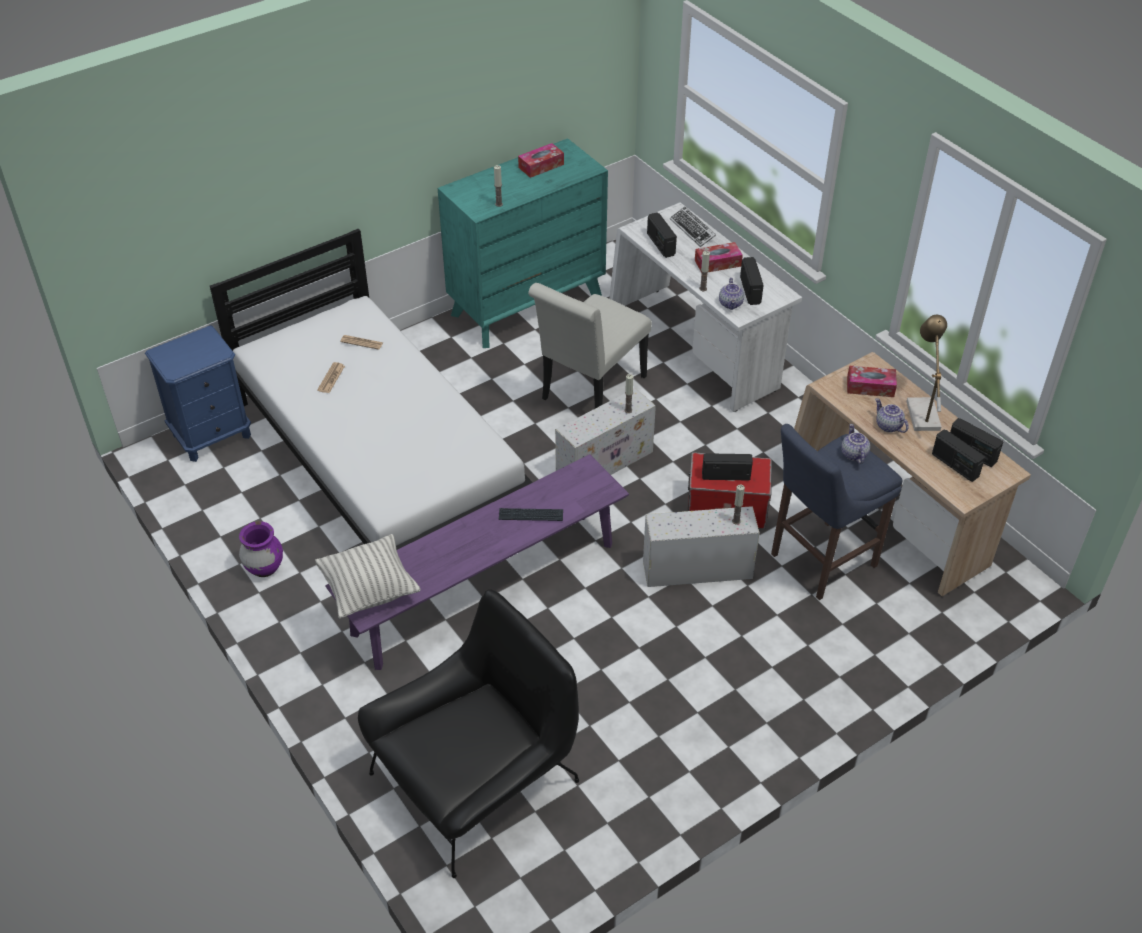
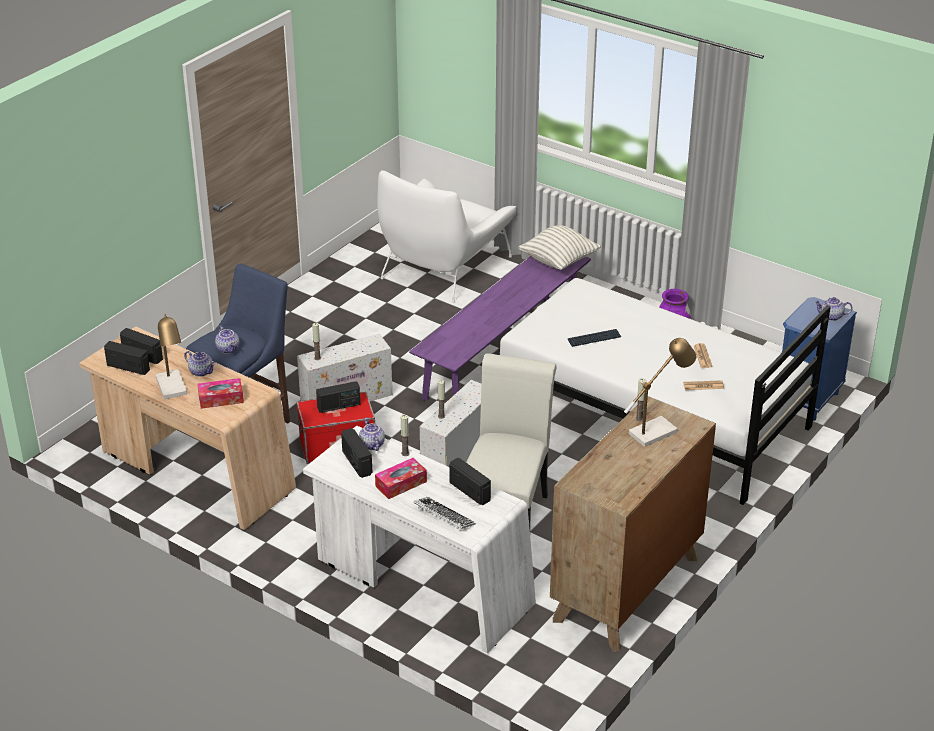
camera: 160 degrees right, 10 degrees down
black armchair [358,590,579,878] -> white armchair [377,170,516,304]
turquoise dresser [438,138,608,348] -> brown dresser [550,396,716,652]
keyboard [499,508,563,521] -> keyboard moved to [568,329,621,347]
tissue box [518,143,564,178] -> none
none -> table lamp [624,338,696,447]
none -> teapot [814,297,853,321]

